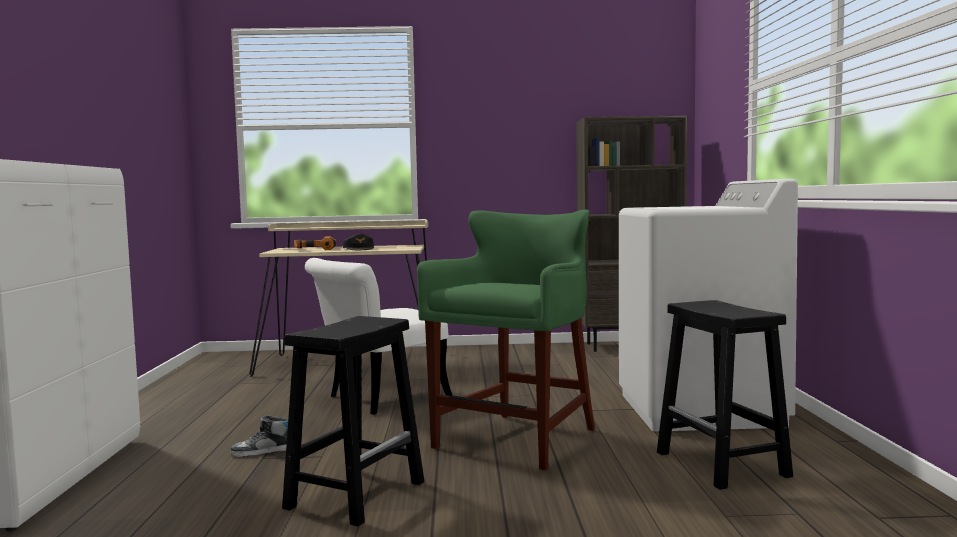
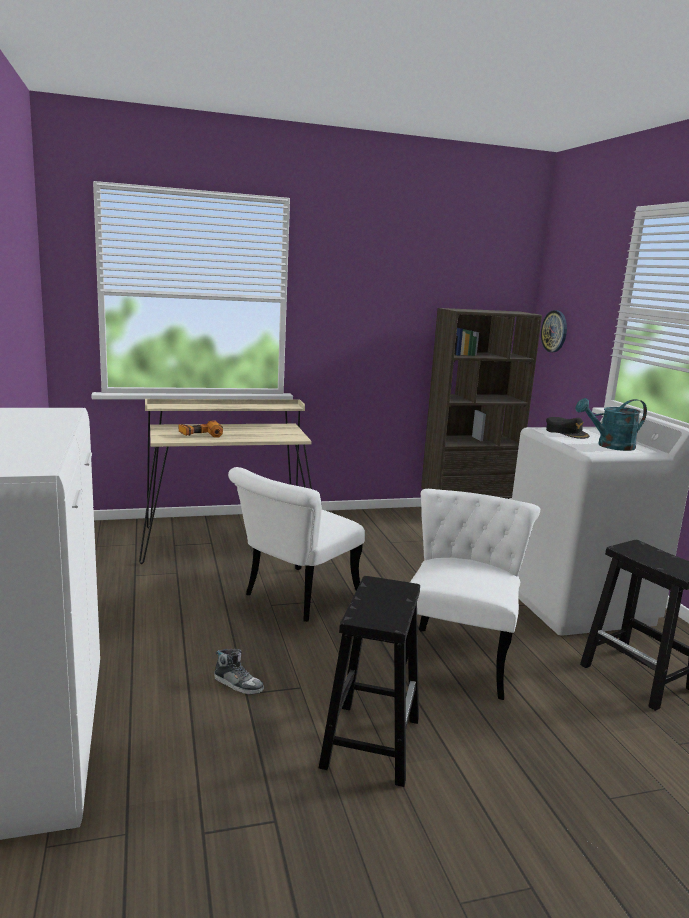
camera: 15 degrees left, 10 degrees up
shoe [230,415,288,457] -> shoe turned 120 degrees counterclockwise [214,649,264,695]
black cap [343,234,374,250] -> black cap moved to [546,417,590,439]
green stool [417,210,595,471] -> white chair [406,489,540,700]
none -> wall clock [541,310,567,352]
none -> turquoise watering can [575,398,647,451]

